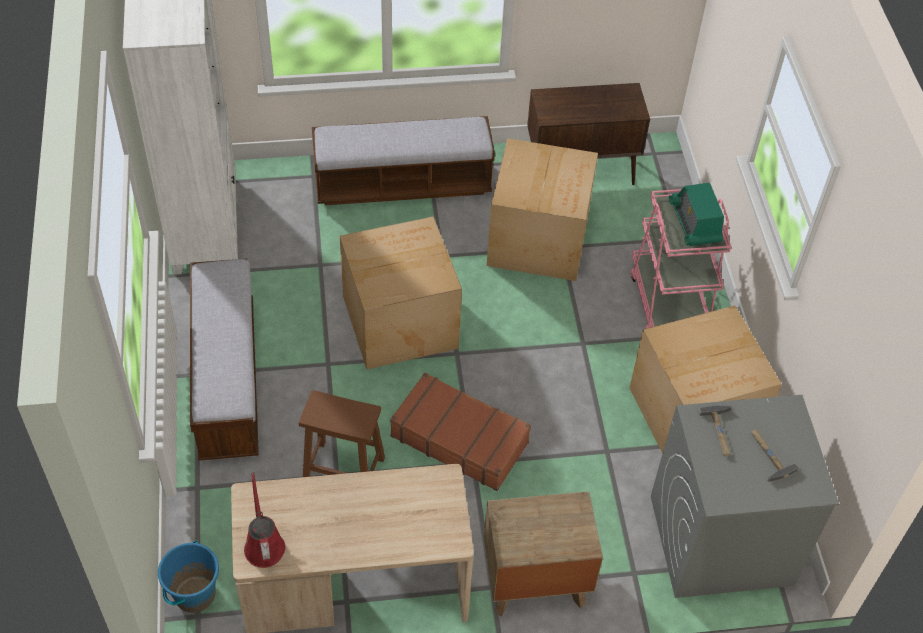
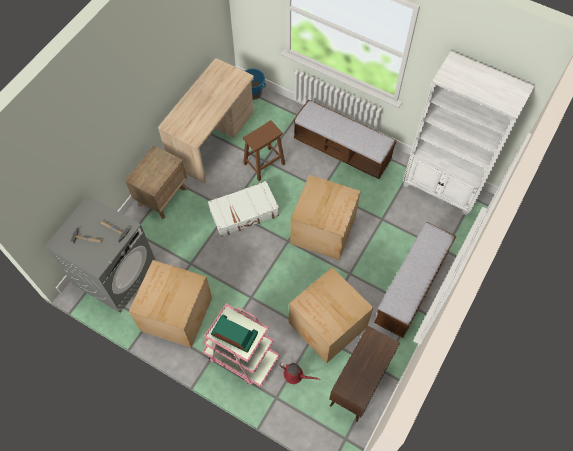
camera: 130 degrees right, 10 degrees up
red watering can [244,472,285,568] -> red watering can moved to [279,362,321,384]
brown suitcase [390,373,531,491] -> white suitcase [208,181,279,236]

